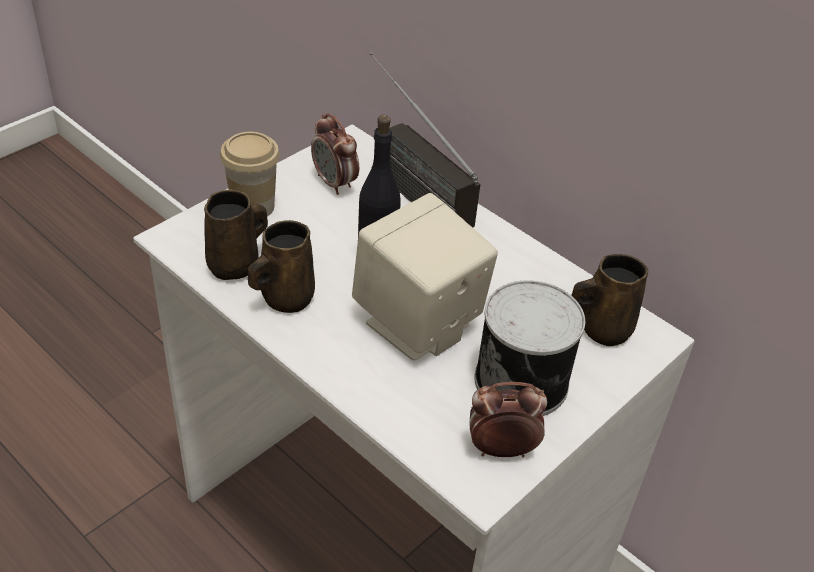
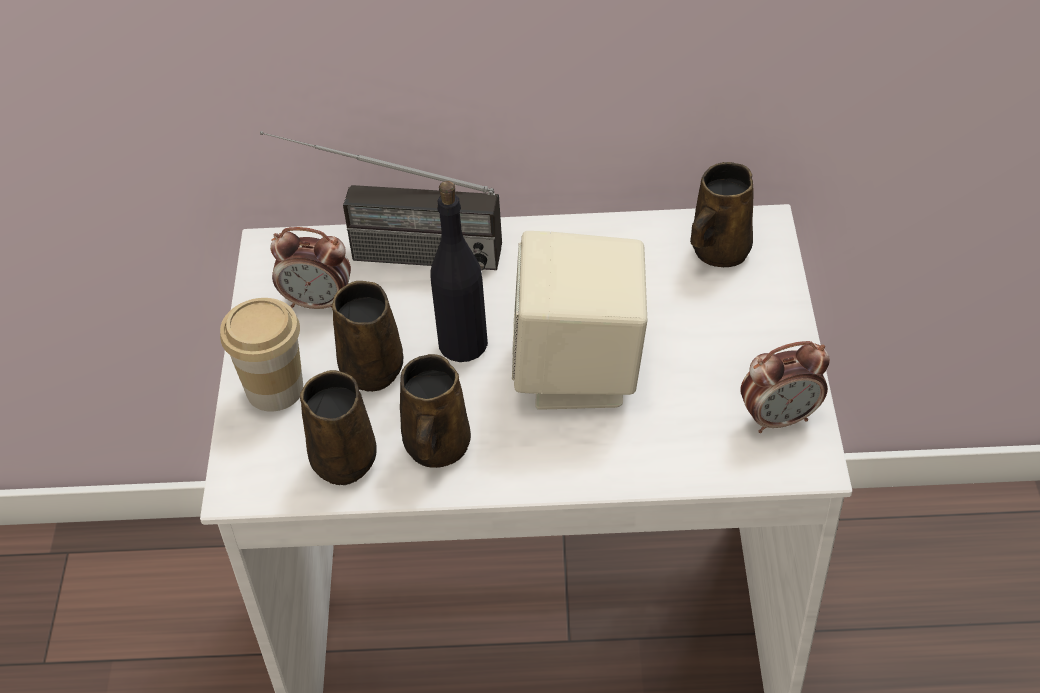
camera: 40 degrees left, 5 degrees up
alarm clock [470,382,547,457] -> alarm clock turned 150 degrees counterclockwise [740,341,830,433]
can [474,280,585,416] -> none
none -> brown mug [332,281,403,391]

